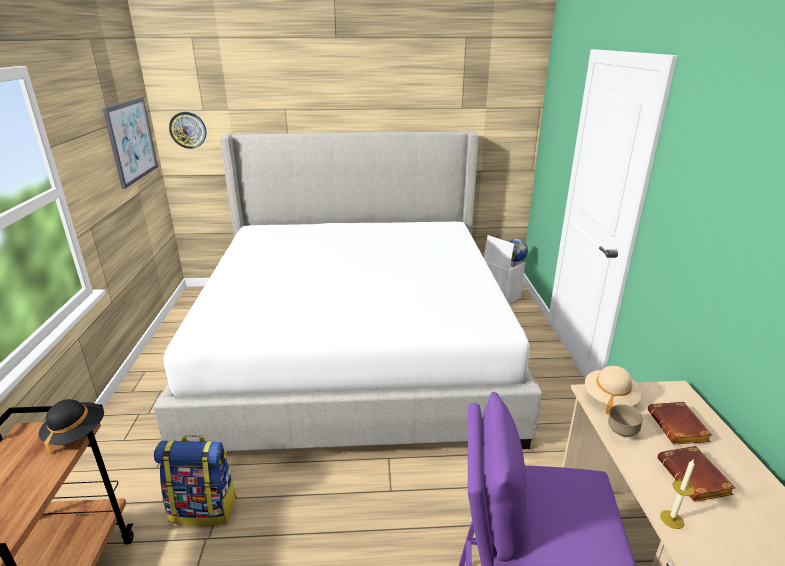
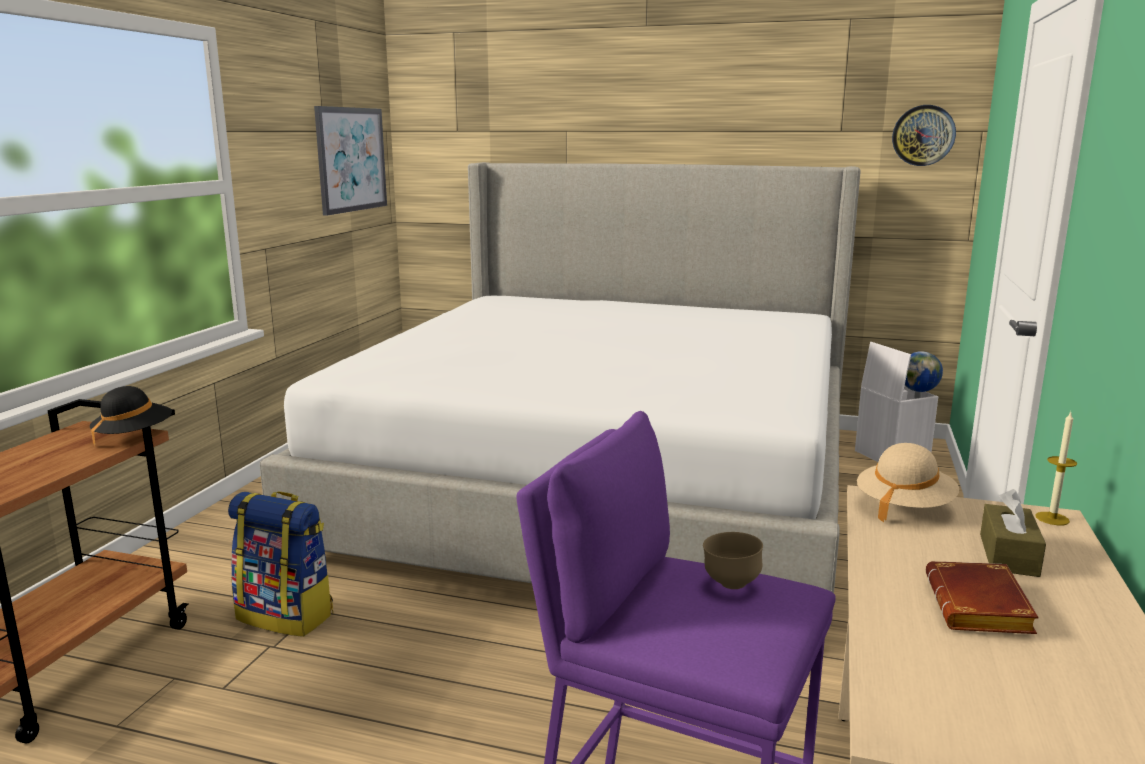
camera: 20 degrees right, 10 degrees down
wall clock [169,112,207,149] -> wall clock moved to [892,105,956,166]
brown bowl [608,404,643,437] -> brown bowl moved to [703,532,763,589]
brown book [647,402,713,444] -> brown tissue box [980,489,1046,577]
candle [660,460,695,529] -> candle moved to [1035,412,1077,525]

